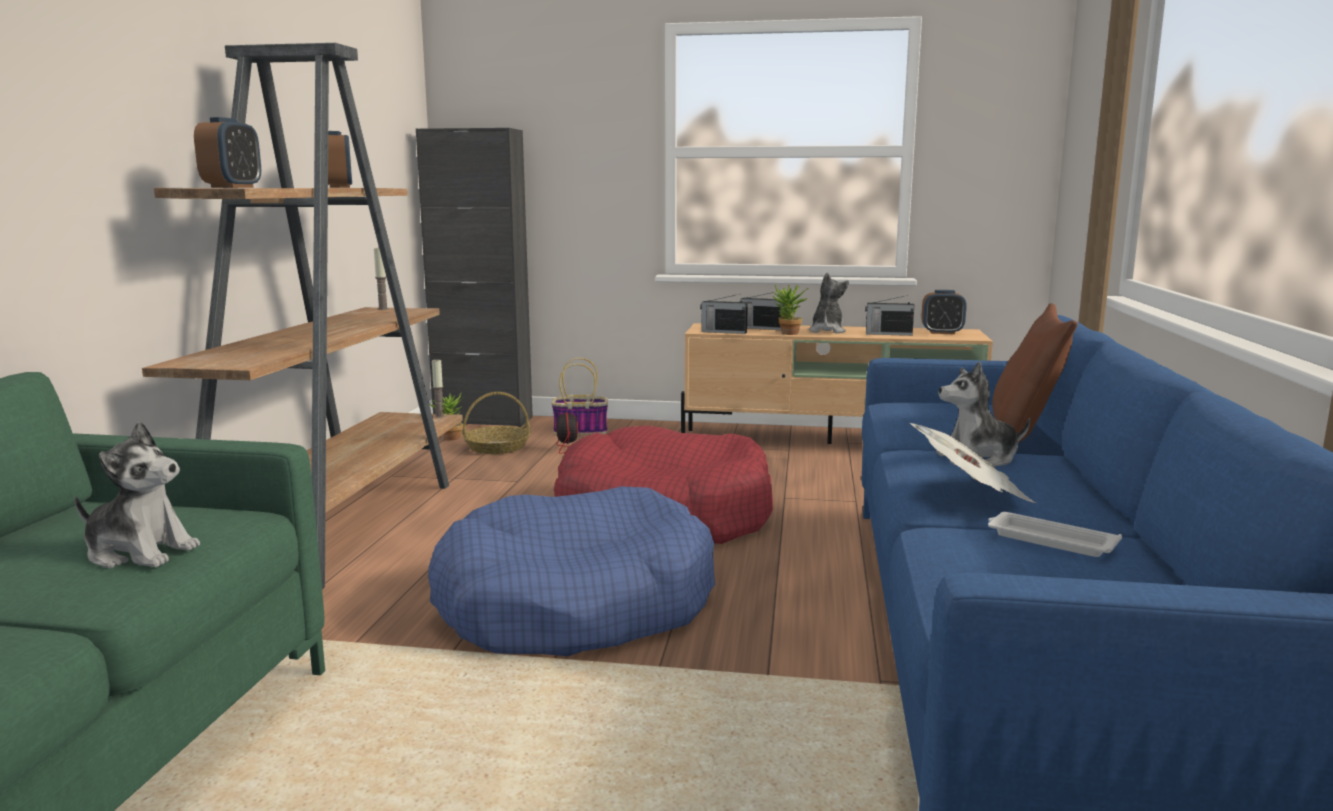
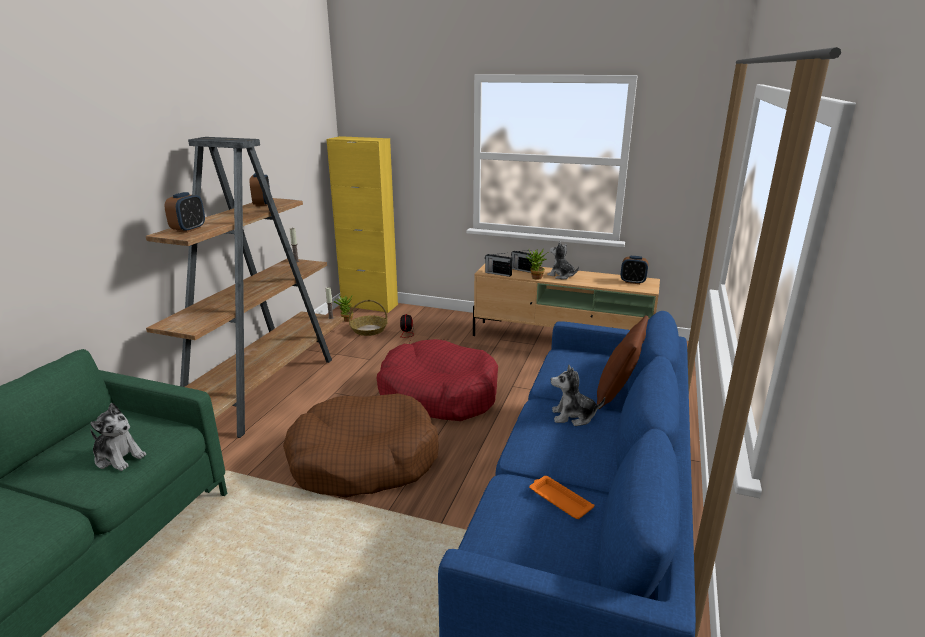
camera: 10 degrees right, 10 degrees up
black cabinet [416,128,533,427] -> yellow cabinet [326,136,398,313]
blue dog bed [428,486,715,656] -> brown dog bed [283,393,439,498]
basket [552,358,608,435] -> none
plush toy [809,272,849,333] -> plush toy turned 75 degrees counterclockwise [547,242,579,279]
radio [865,295,914,336] -> none
newspaper [910,423,1036,503] -> none
white tray [988,512,1122,557] -> orange tray [529,476,594,519]

